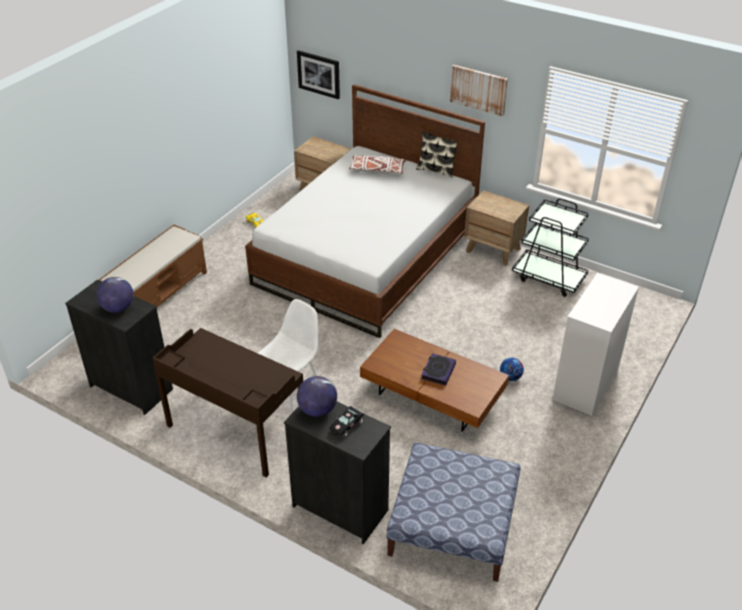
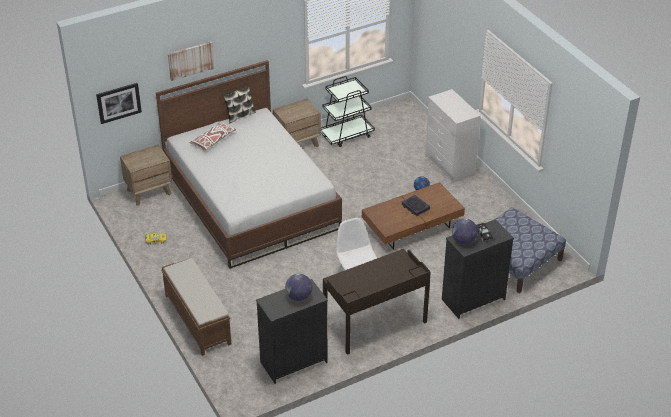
camera: 60 degrees left, 0 degrees up
picture [450,65,508,116] -> picture moved to [168,42,214,81]

